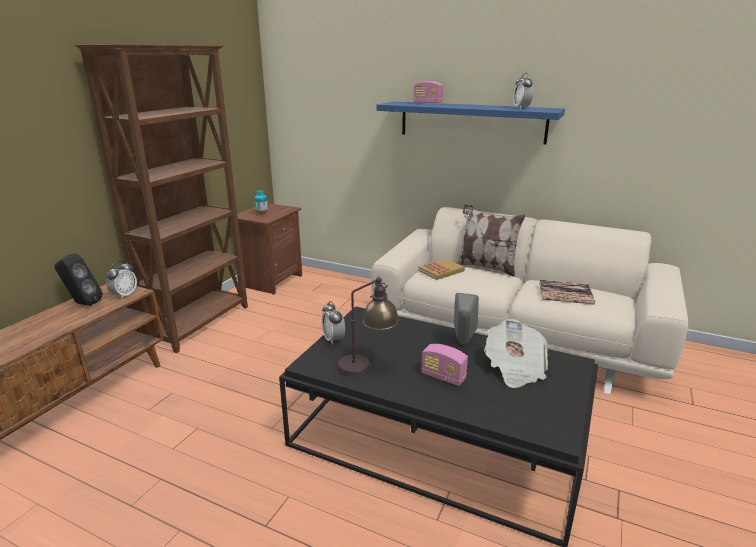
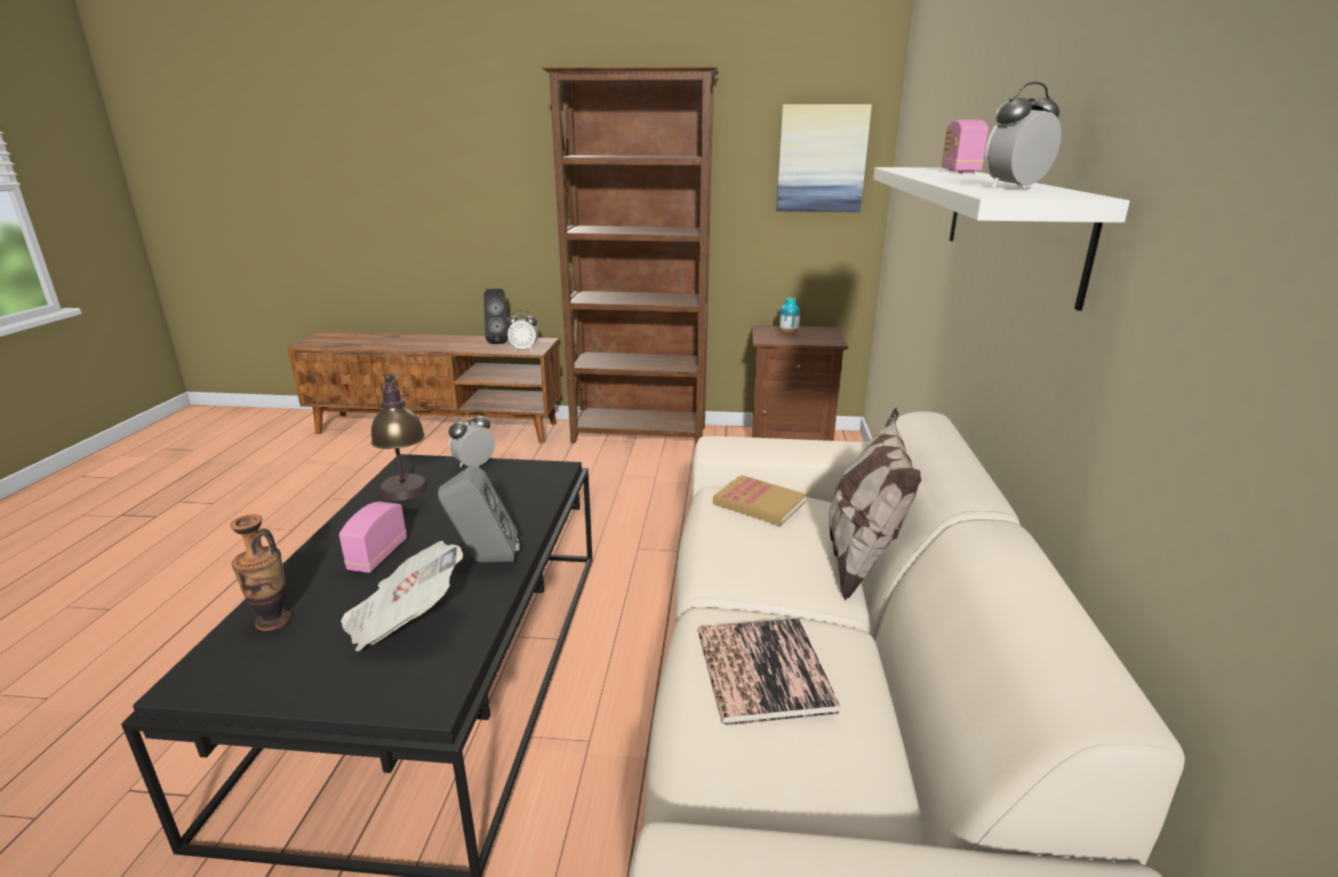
camera: 70 degrees right, 0 degrees up
blue shelf [377,101,565,144] -> white shelf [873,167,1130,311]
none -> vase [230,514,292,631]
none -> picture [776,104,872,212]

